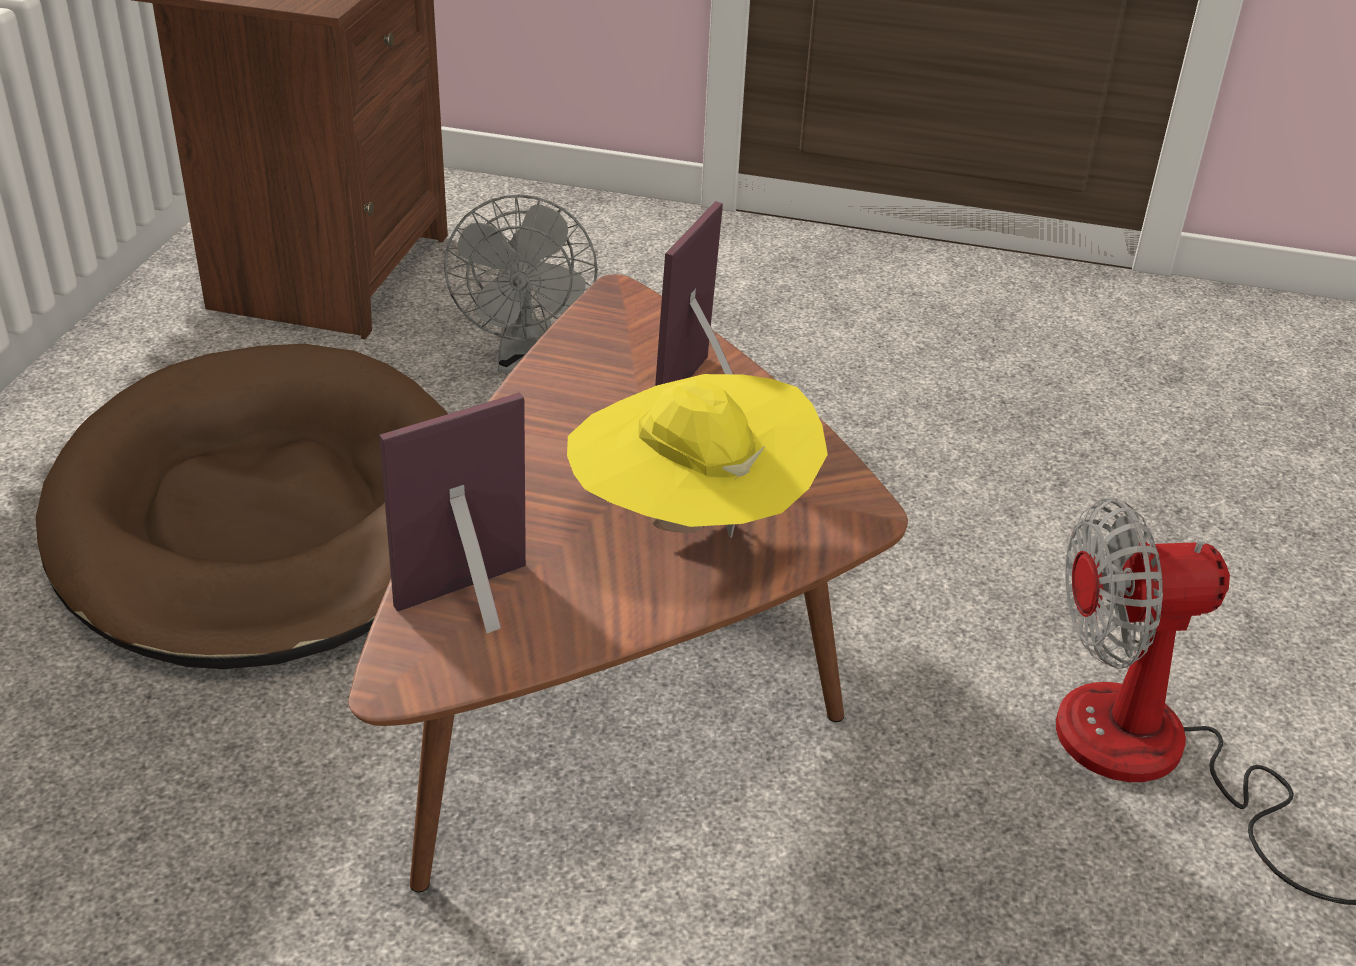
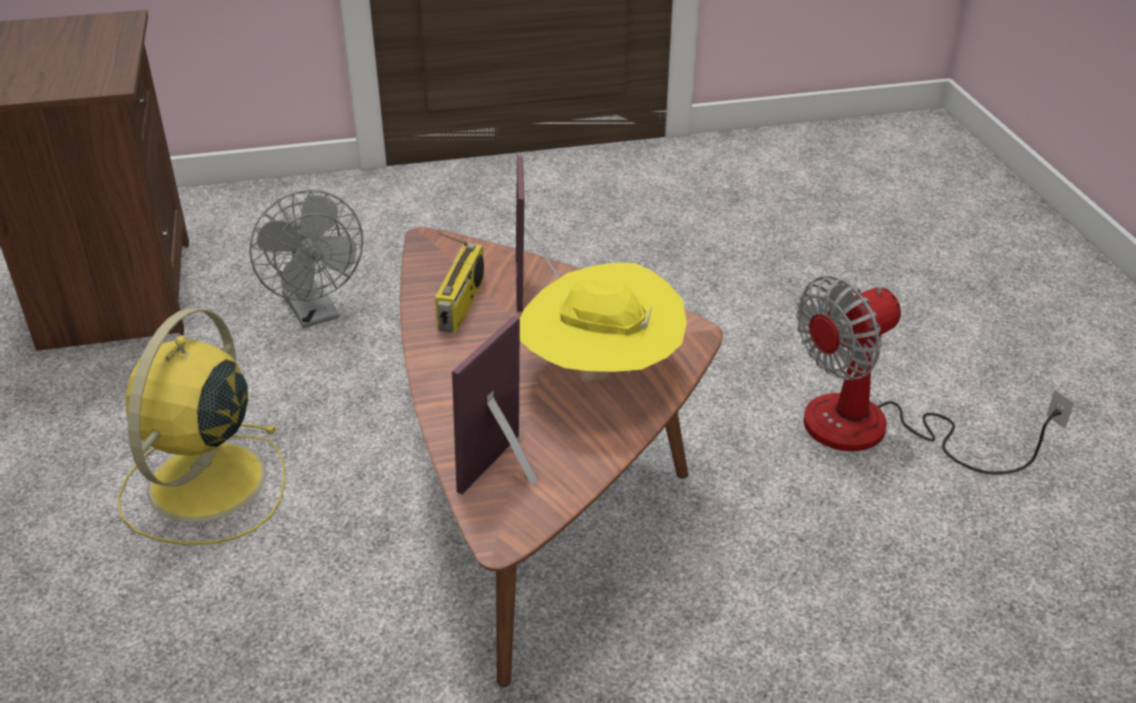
camera: 25 degrees left, 0 degrees up
brown dog bed [36,344,448,669] -> yellow fan [117,308,286,545]
none -> radio [435,233,484,333]

